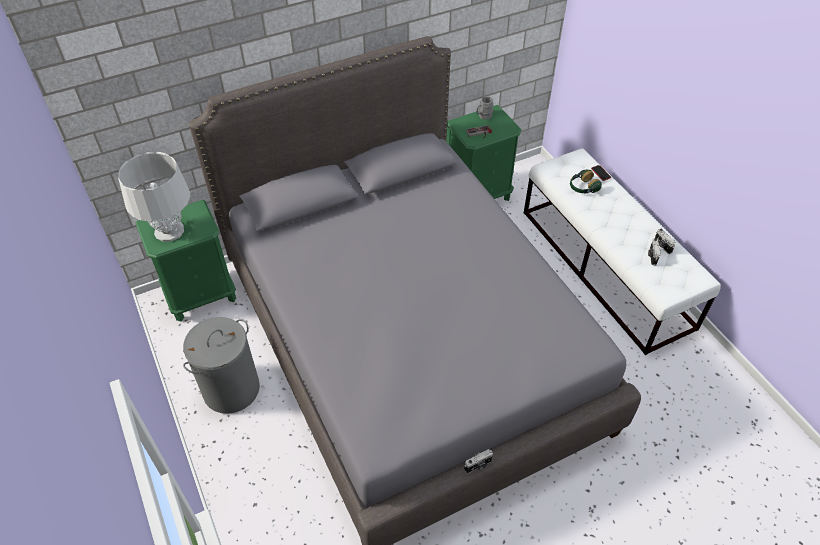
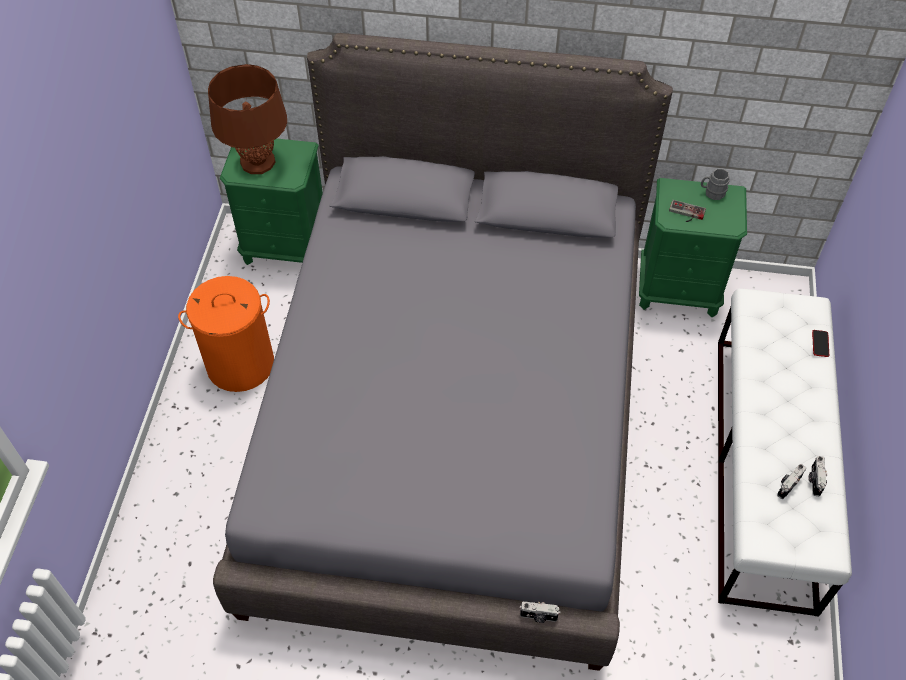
camera: 35 degrees right, 5 degrees up
grey table lamp [118,152,190,242] -> brown table lamp [208,64,287,174]
grey laundry basket [183,317,260,414] -> orange laundry basket [178,276,274,392]
camera [464,449,493,473] -> camera moved to [519,601,561,623]
headphones [570,169,601,194] -> none

